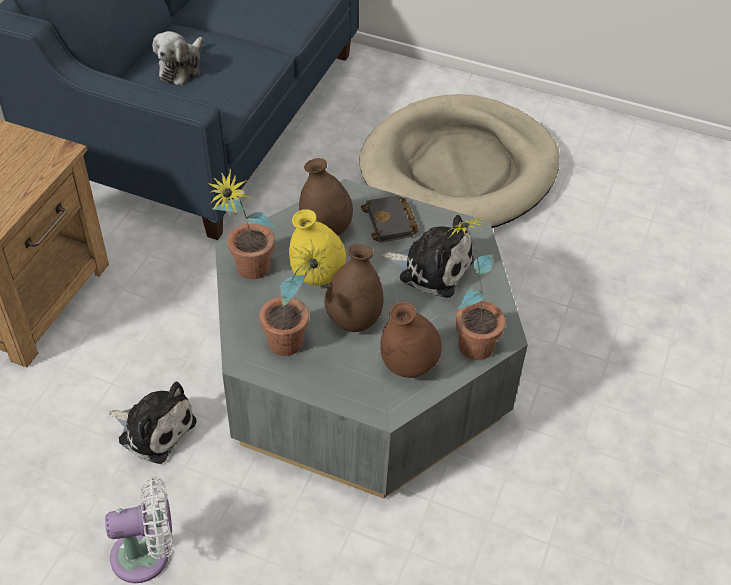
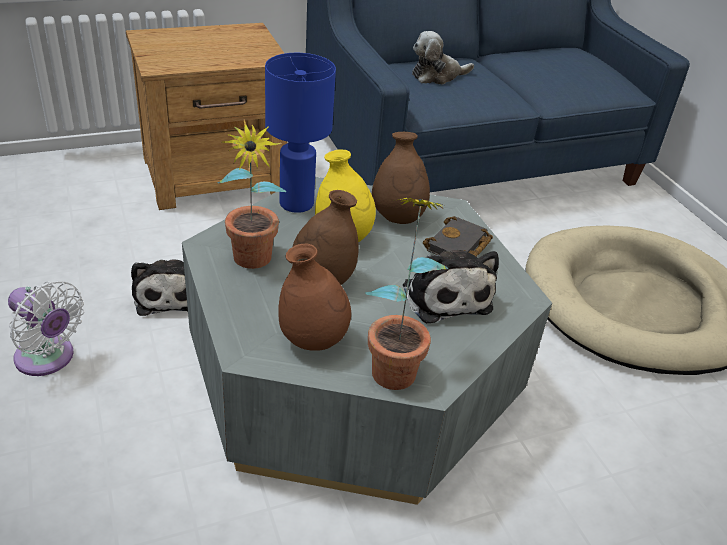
camera: 45 degrees right, 10 degrees down
potted plant [207,169,275,279] -> blue table lamp [265,53,336,213]

